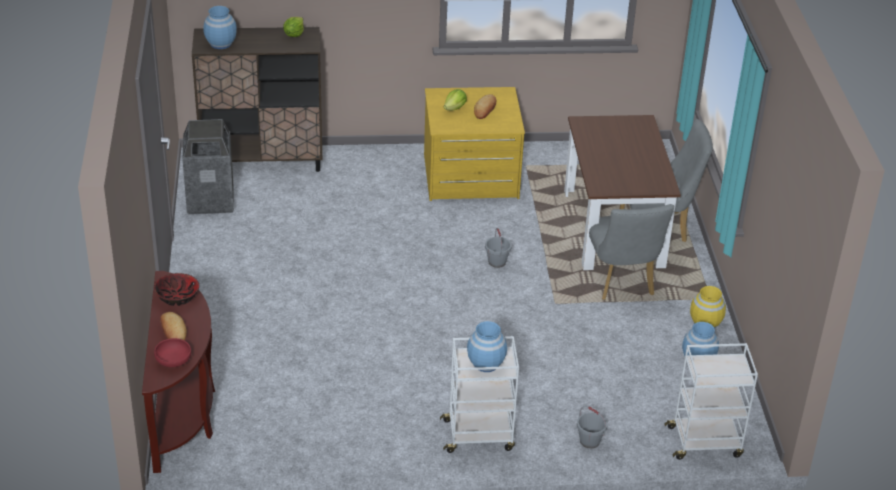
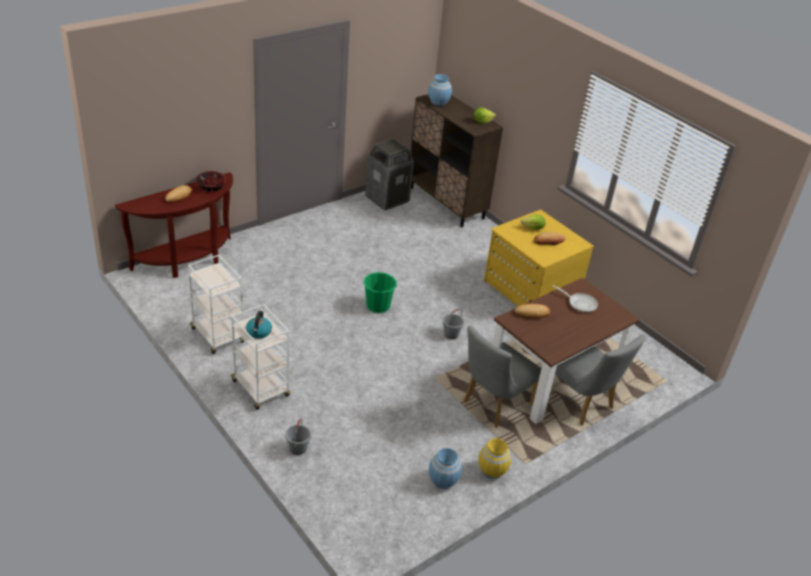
camera: 55 degrees right, 0 degrees up
red bowl [154,338,191,367] -> none
blue vase [467,321,507,372] -> kettle [246,311,272,339]
white cart [664,343,758,460] -> white cart moved to [188,255,244,354]
none -> green bucket [363,272,397,313]
none -> bread [515,304,550,319]
none -> frying pan [553,285,598,313]

